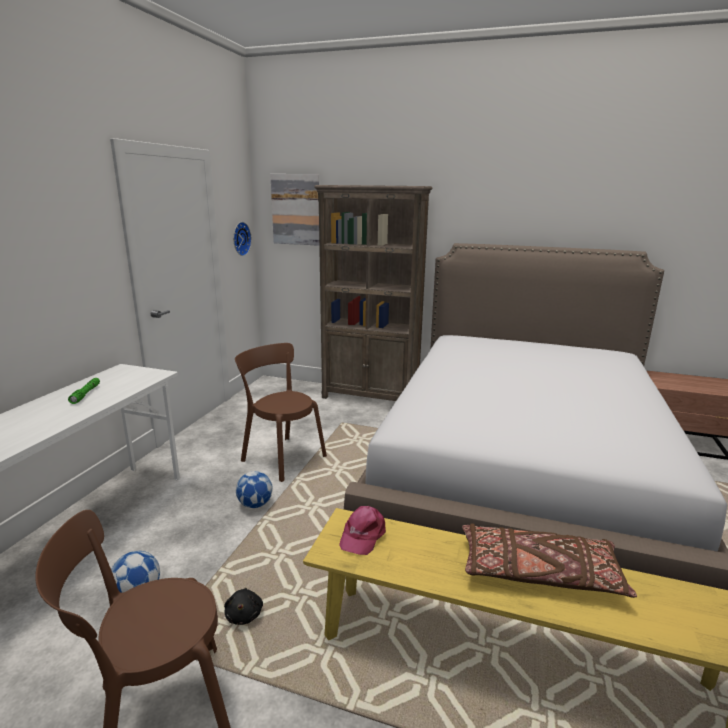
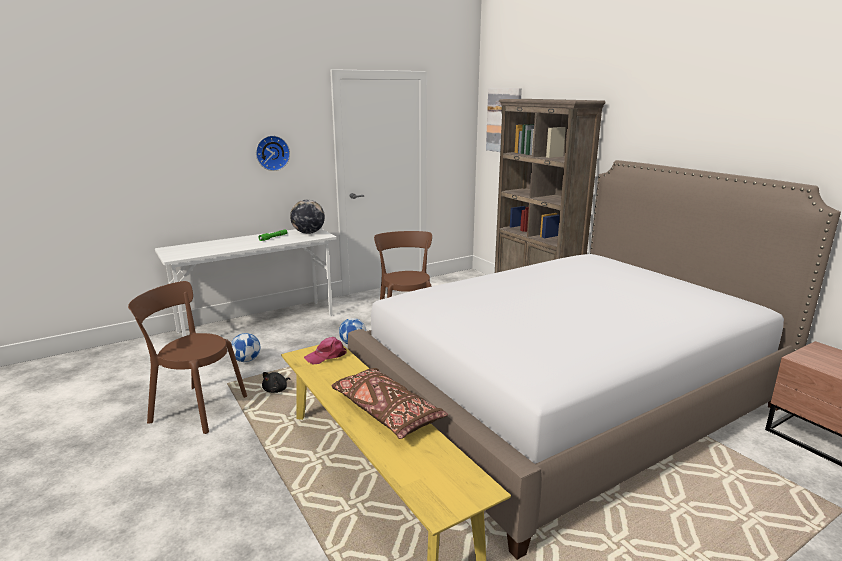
camera: 40 degrees right, 0 degrees up
wall clock [233,222,252,256] -> wall clock moved to [256,135,290,171]
none -> globe [290,200,325,234]

